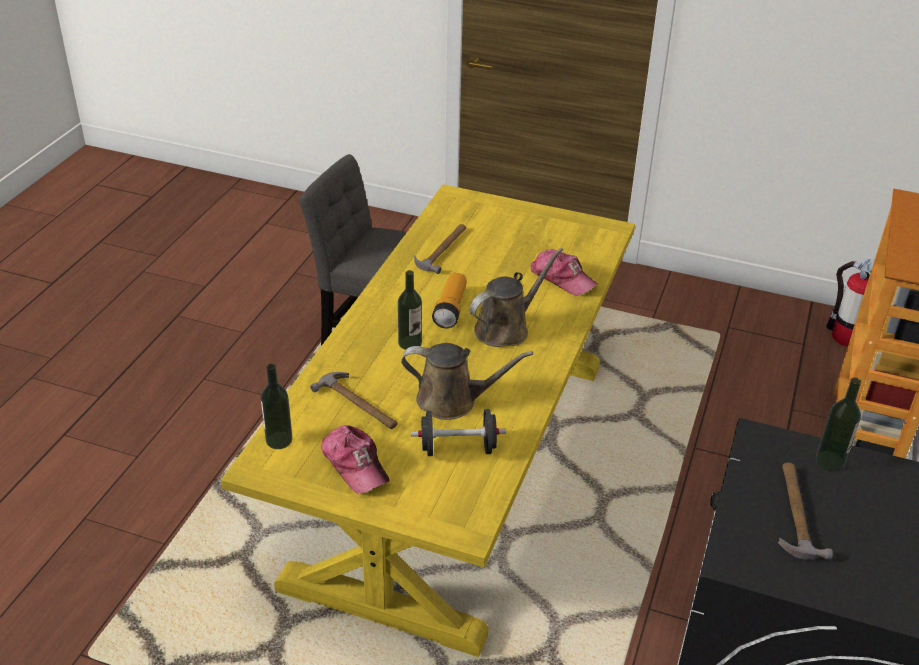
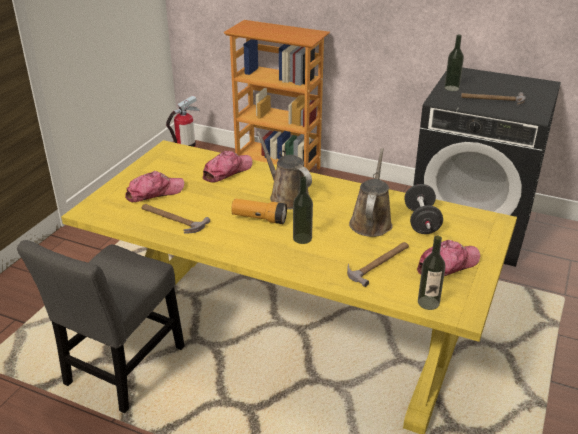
camera: 85 degrees left, 5 degrees down
none -> cap [125,171,184,202]

